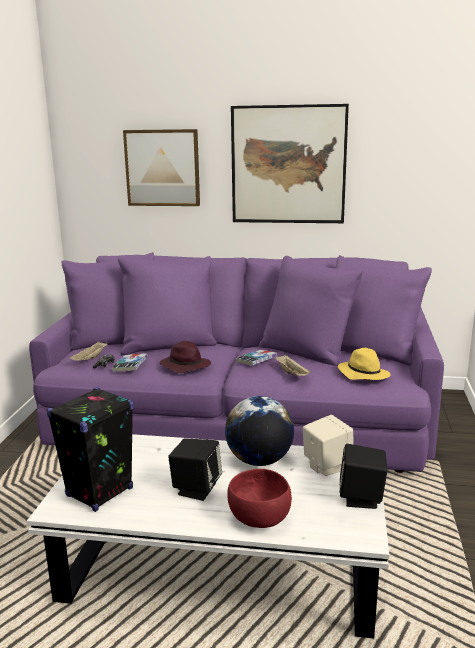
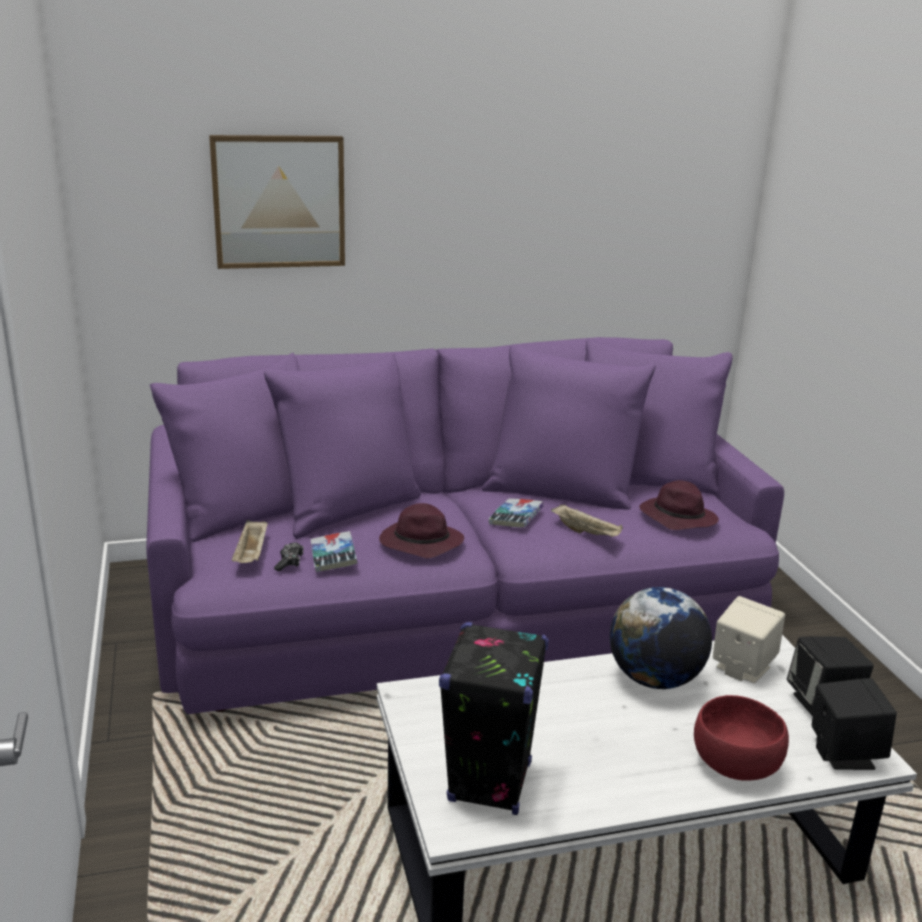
camera: 25 degrees left, 5 degrees up
black speaker [168,438,222,501] -> black speaker moved to [812,678,897,770]
picture [231,104,349,223] -> none
yellow hat [338,348,390,380] -> purple hat [639,480,719,530]

